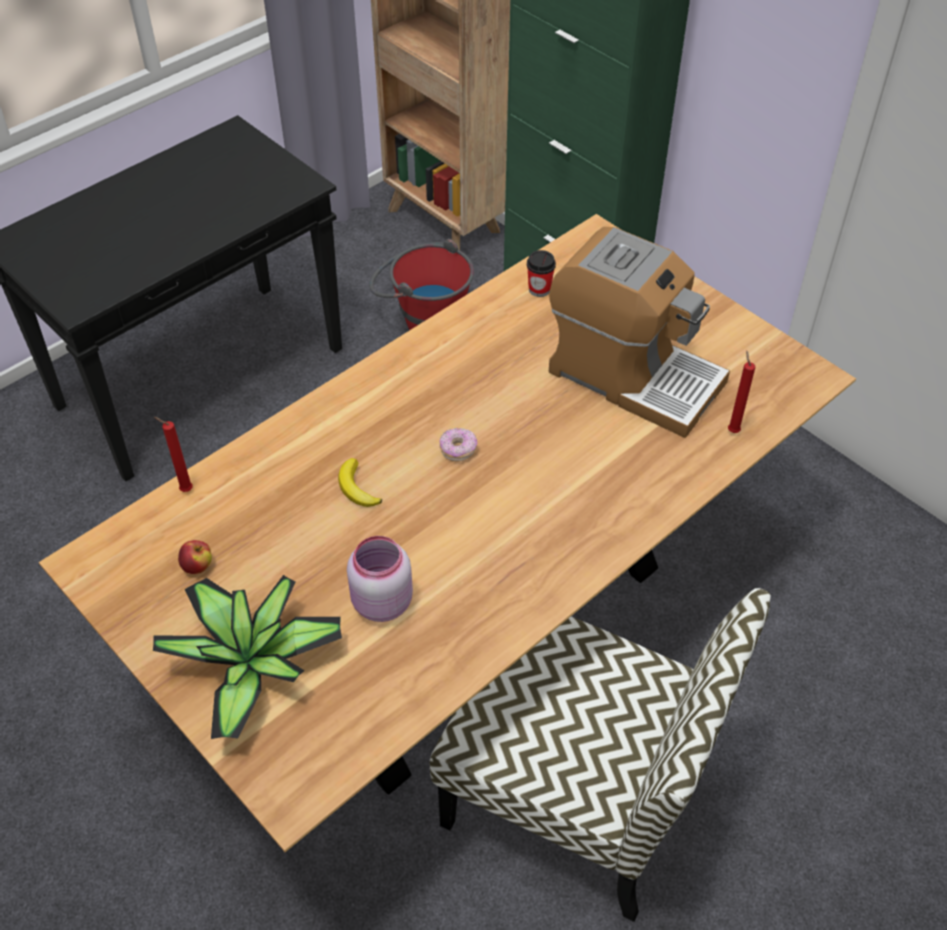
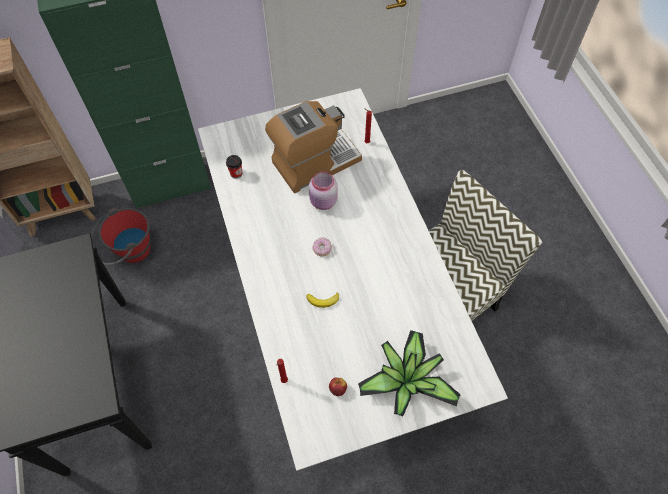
camera: 65 degrees left, 10 degrees up
brown dining table [39,214,856,852] -> white dining table [198,88,508,471]
pink jar [347,536,413,622] -> pink jar moved to [309,172,337,210]

